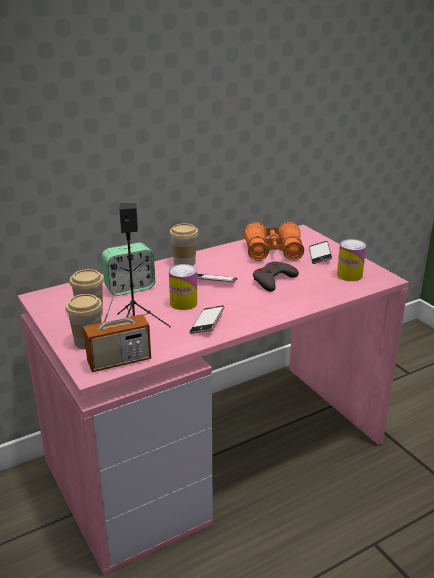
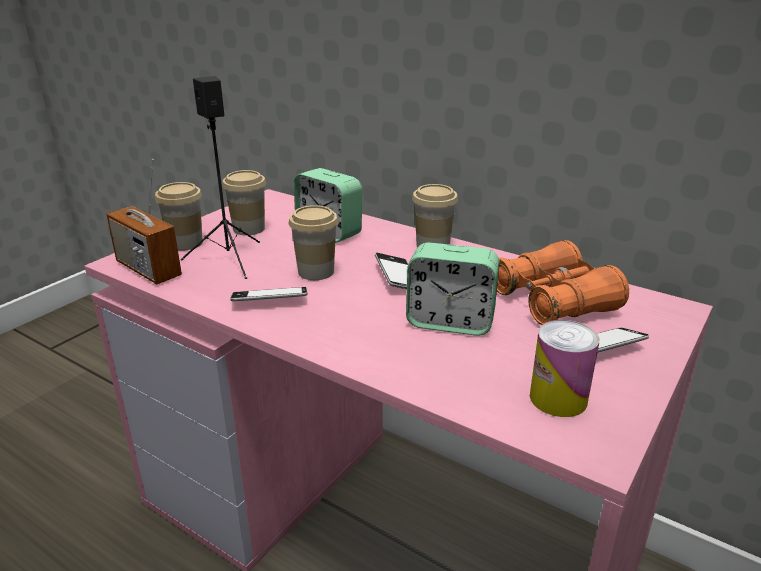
camera: 65 degrees right, 0 degrees up
can [169,264,197,310] -> cup [289,205,338,280]
grey game controller [253,261,299,292] -> alarm clock [406,242,500,336]

